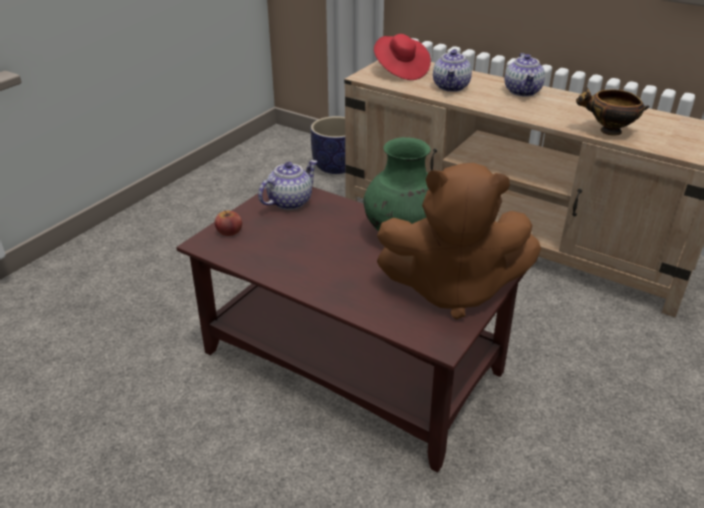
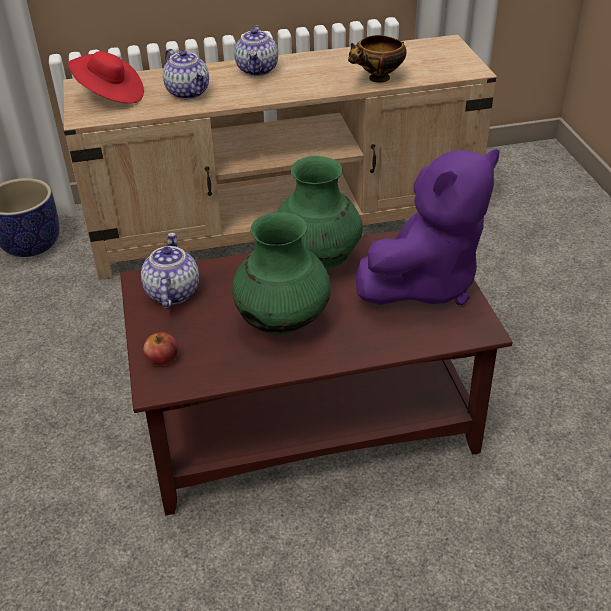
camera: 45 degrees left, 5 degrees up
brown plush toy [377,163,541,320] -> purple plush toy [356,149,500,305]
teapot [505,53,545,96] -> teapot turned 45 degrees clockwise [234,25,278,76]
none -> green vase [232,212,331,335]

